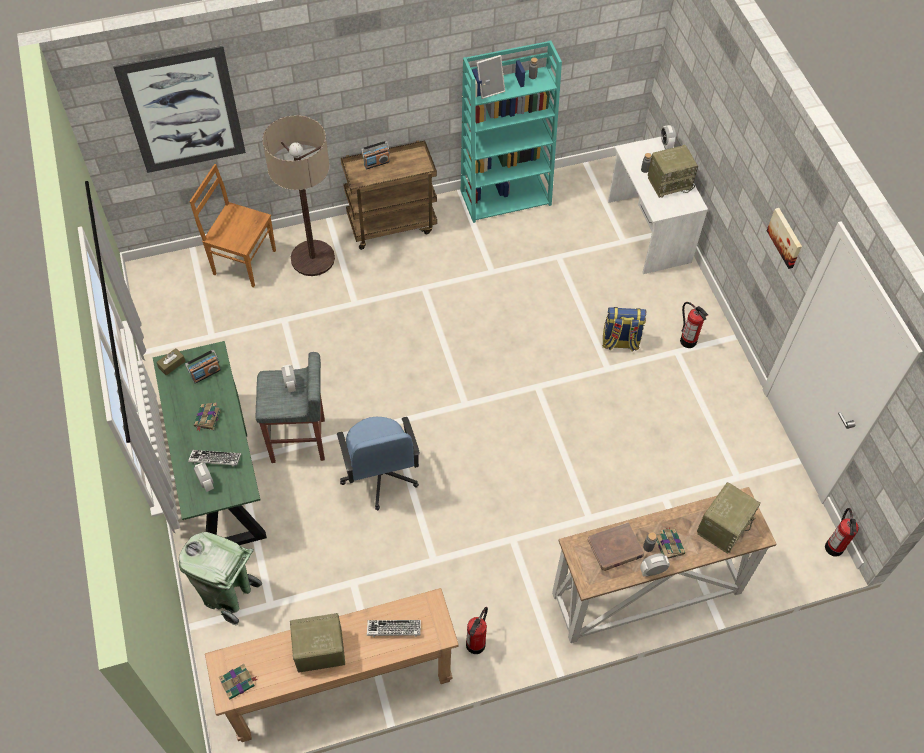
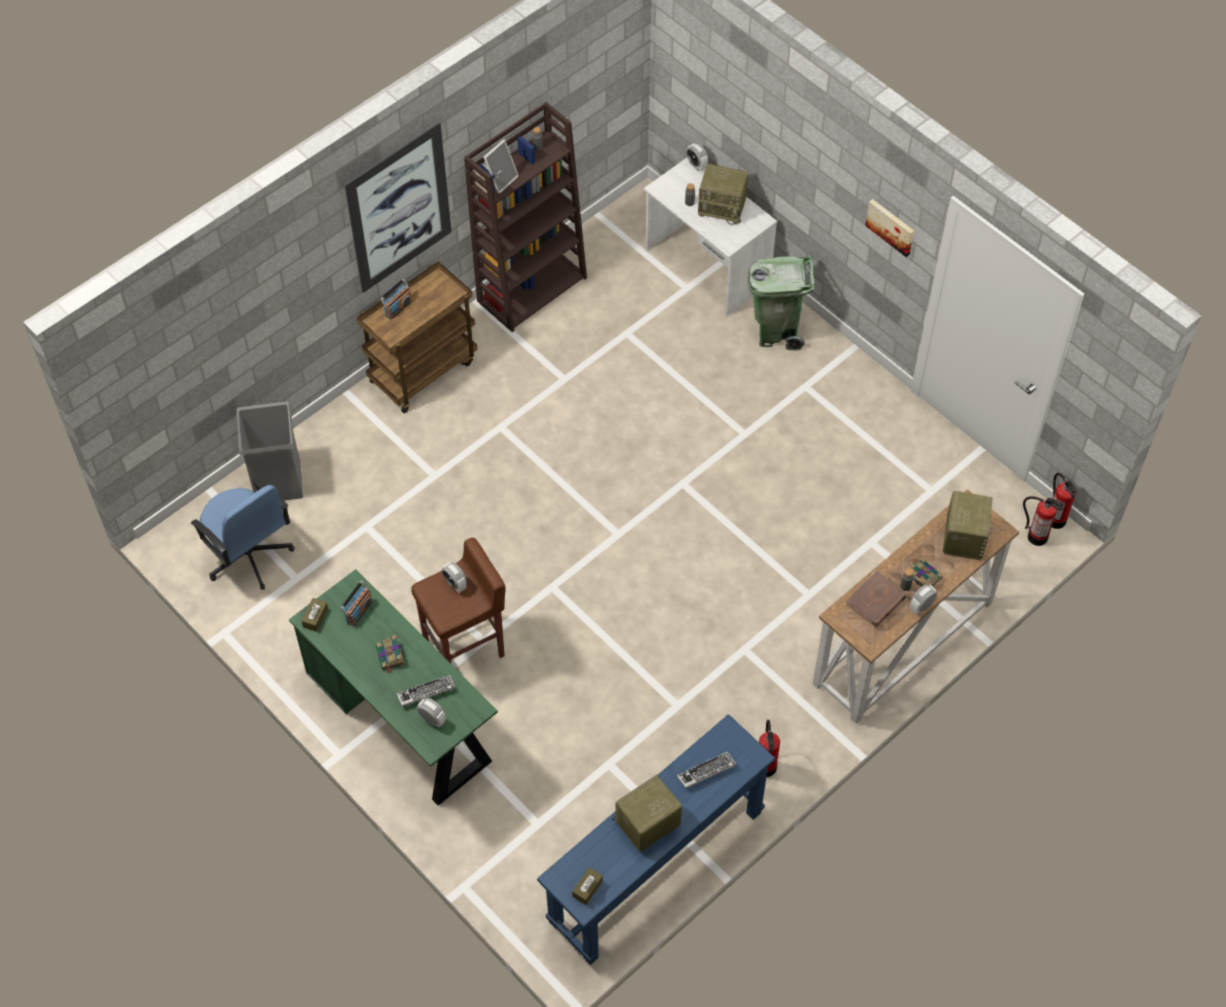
camera: 25 degrees left, 0 degrees up
picture [113,45,246,173] -> picture moved to [344,122,452,293]
green trash can [179,532,262,625] -> green trash can moved to [748,255,815,351]
brown chair [190,164,276,288] -> grey trash can [236,401,303,501]
brown console table [205,588,459,742] -> blue console table [537,714,775,965]
book [218,664,258,699] -> brown tissue box [572,868,603,905]
grey stool [256,352,325,463] -> brown stool [411,537,506,663]
floor lamp [262,115,335,276] -> none
blue office chair [337,417,420,510] -> blue office chair moved to [191,478,295,590]
turquoise bookcase [461,41,562,223] -> brown bookcase [464,102,587,332]
backpack [602,307,646,352] -> none
radio [648,145,698,198] -> radio turned 60 degrees clockwise [698,164,749,225]
fire extinguisher [680,302,708,348] -> fire extinguisher moved to [1023,496,1065,546]

